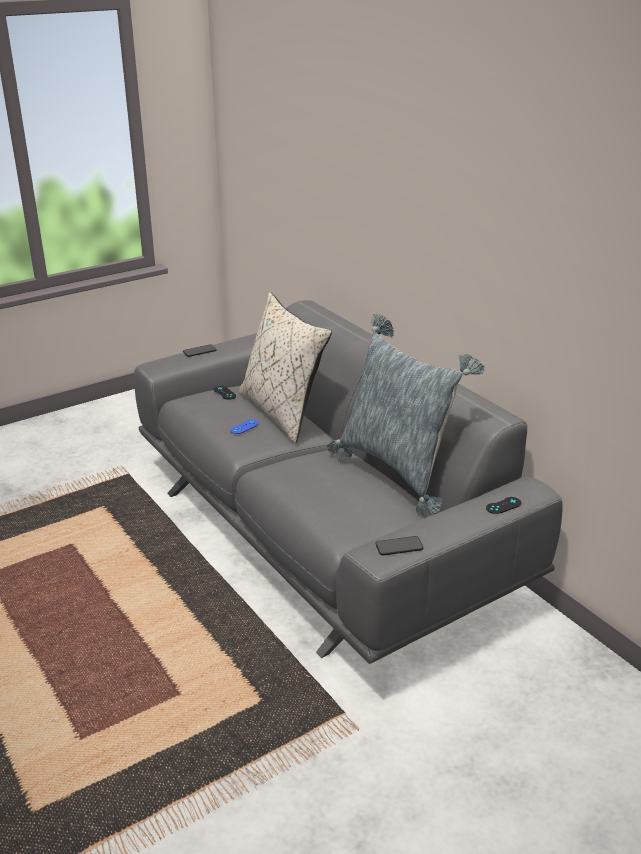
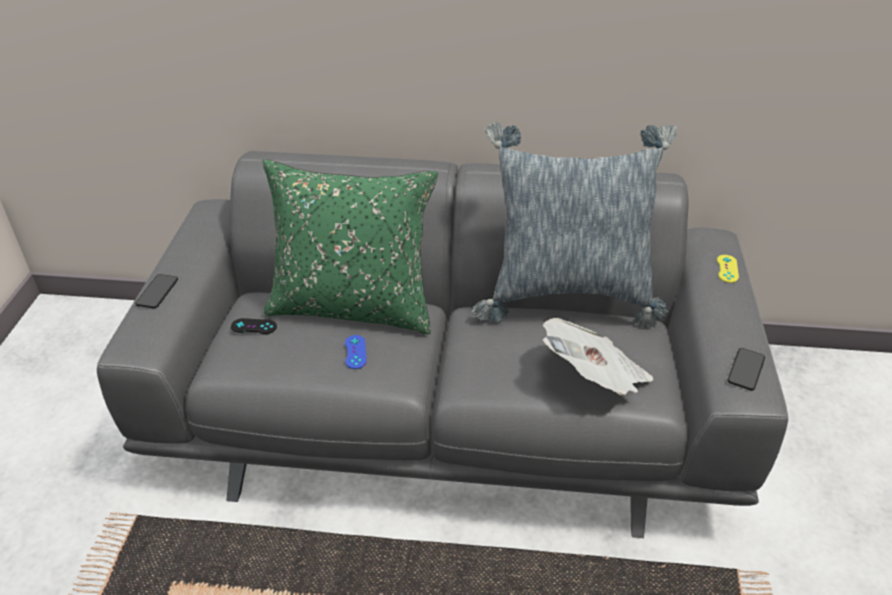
camera: 50 degrees left, 10 degrees up
beige pillow [239,292,332,443] -> green pillow [263,159,438,334]
black game controller [486,497,521,514] -> yellow game controller [717,255,739,283]
none -> newspaper [542,318,654,396]

